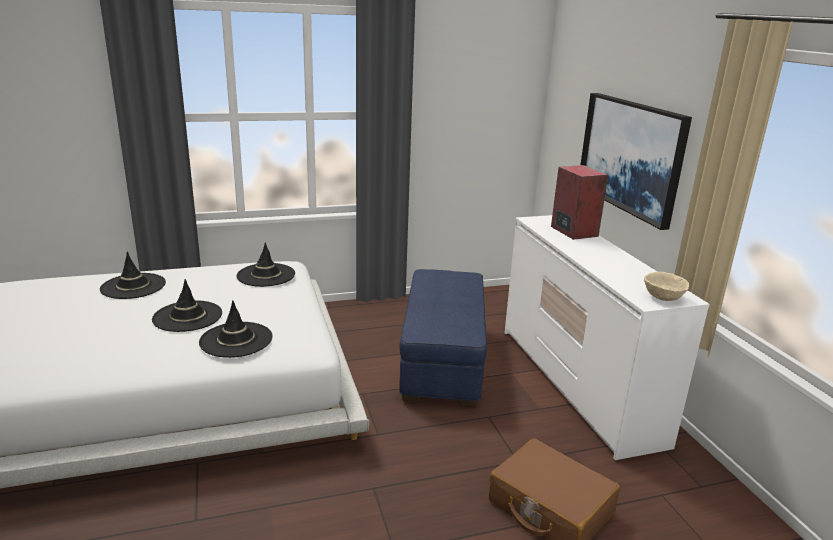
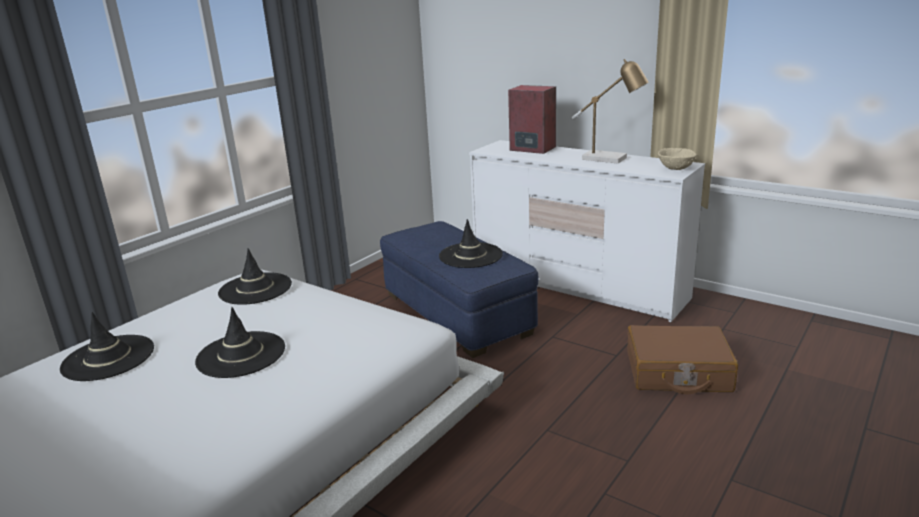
camera: 35 degrees left, 0 degrees up
black hat [199,300,272,358] -> black hat moved to [439,219,503,268]
picture [581,93,692,230] -> none
none -> table lamp [572,59,649,164]

